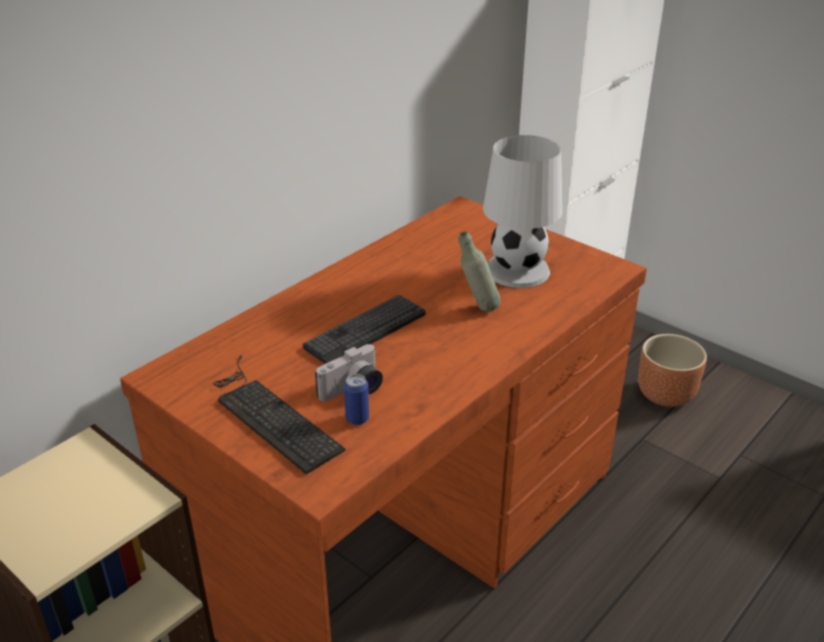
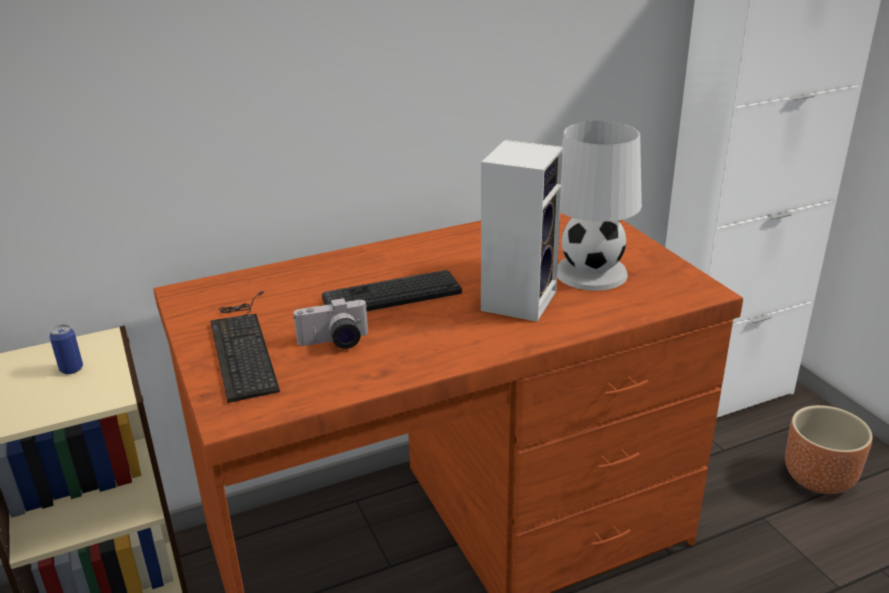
camera: 25 degrees right, 5 degrees down
can [344,374,369,425] -> can moved to [49,324,83,374]
grey bottle [458,231,501,312] -> speaker [481,140,564,322]

